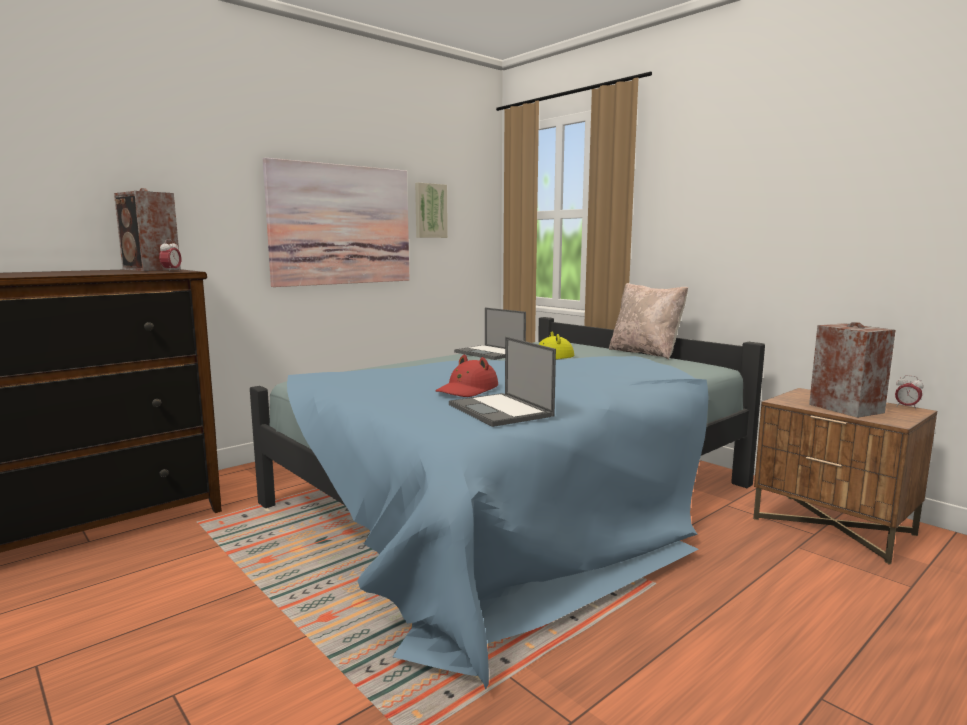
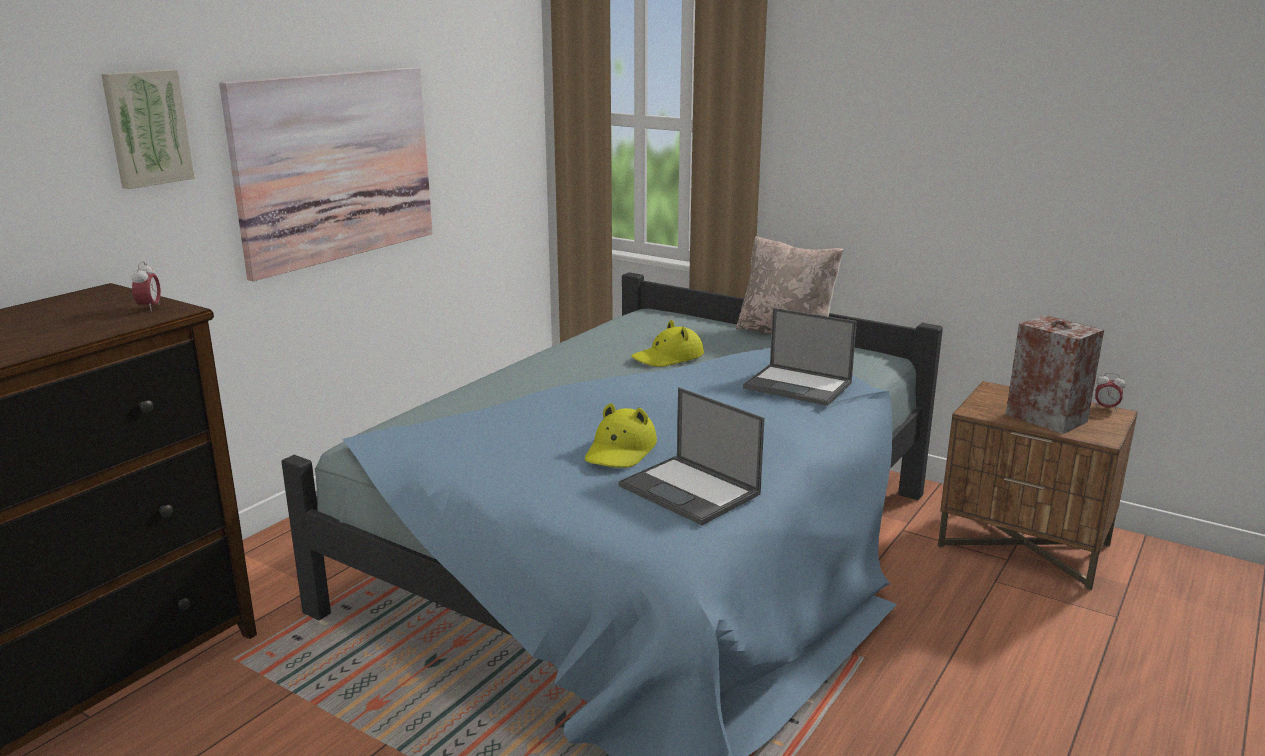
camera: 15 degrees left, 10 degrees up
speaker [114,188,181,271] -> none
picture [415,183,448,238] -> picture moved to [101,69,195,189]
red hat [436,355,498,397] -> yellow hat [585,403,657,468]
laptop [454,308,526,360] -> laptop moved to [743,308,857,406]

